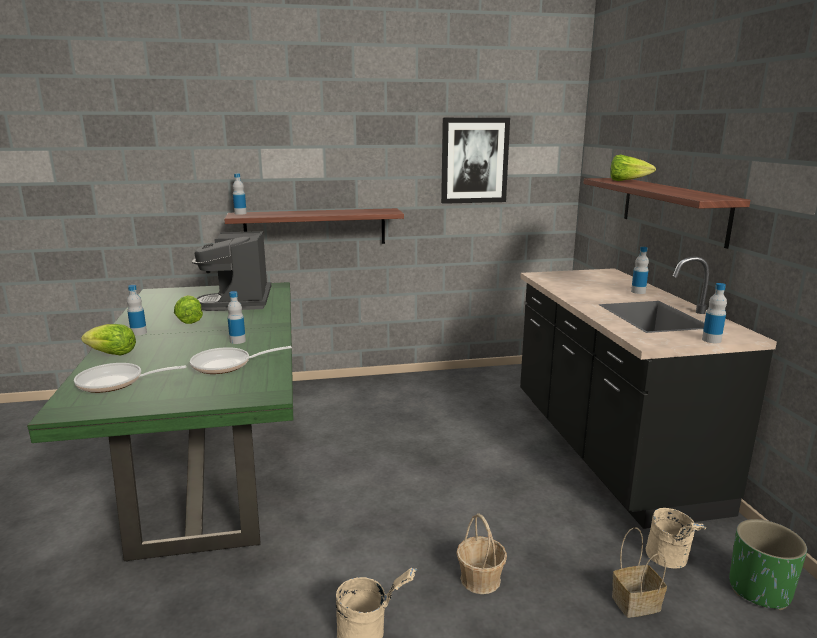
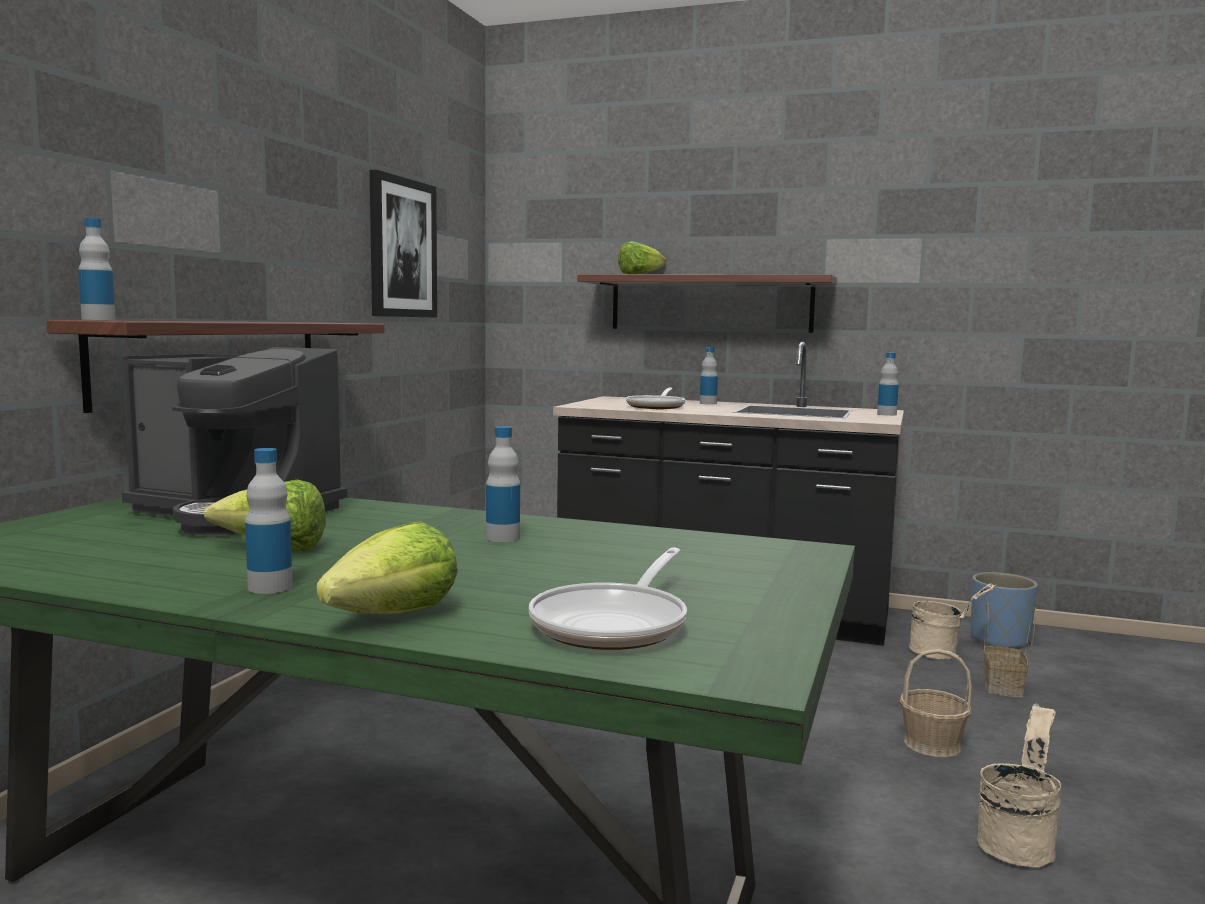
camera: 60 degrees left, 10 degrees down
frying pan [190,346,292,374] -> frying pan moved to [626,388,685,409]
green planter [729,519,807,610] -> blue planter [970,572,1038,648]

